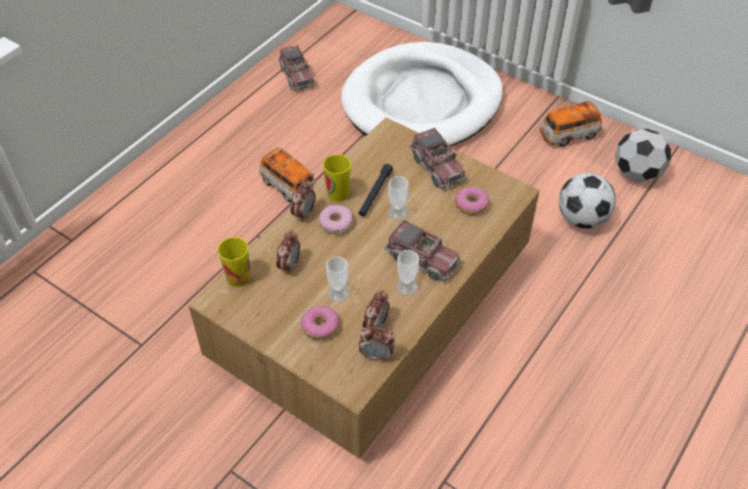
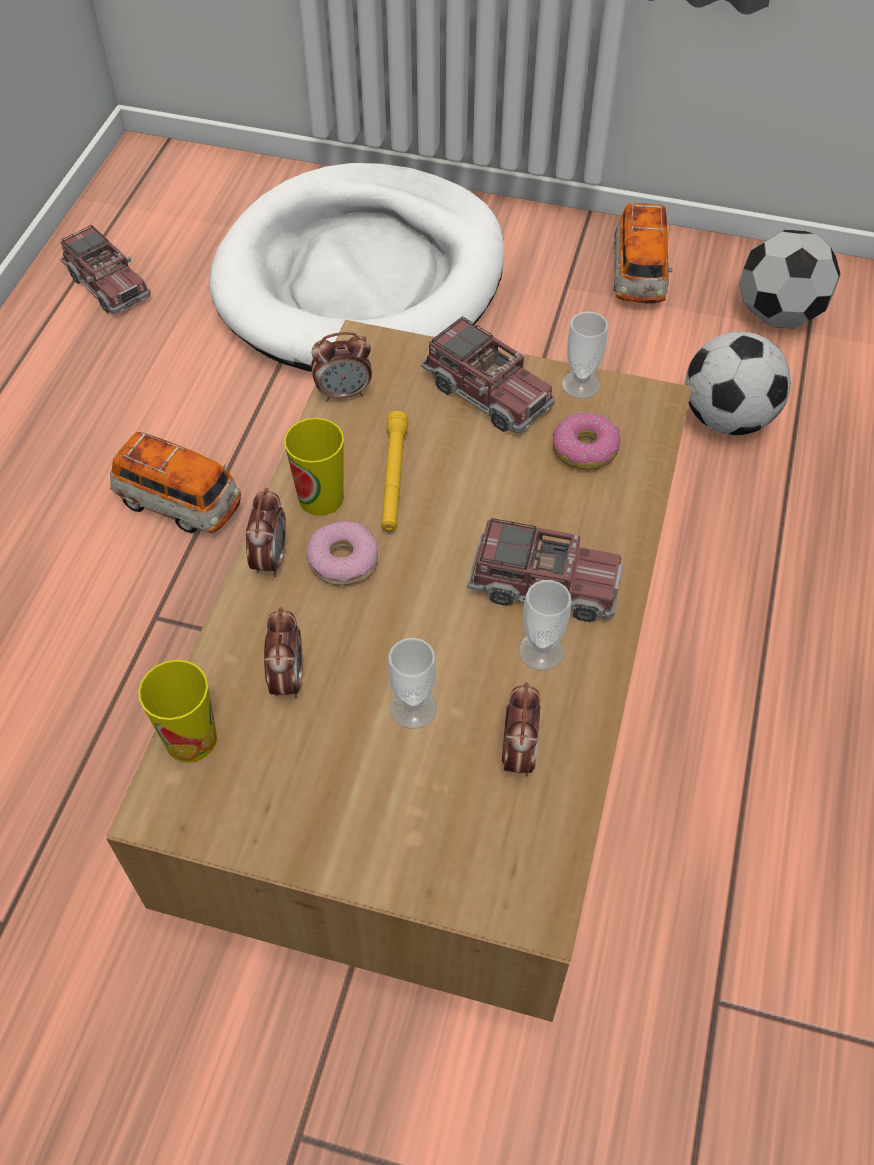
camera: 20 degrees left, 5 degrees up
donut [301,306,339,340] -> none
black flashlight [359,164,393,217] -> yellow flashlight [381,411,408,531]
alarm clock [359,327,395,361] -> alarm clock moved to [311,332,372,402]
cup [388,176,409,220] -> cup moved to [562,312,608,399]
toy car [540,101,602,147] -> toy car turned 45 degrees counterclockwise [614,203,672,304]

